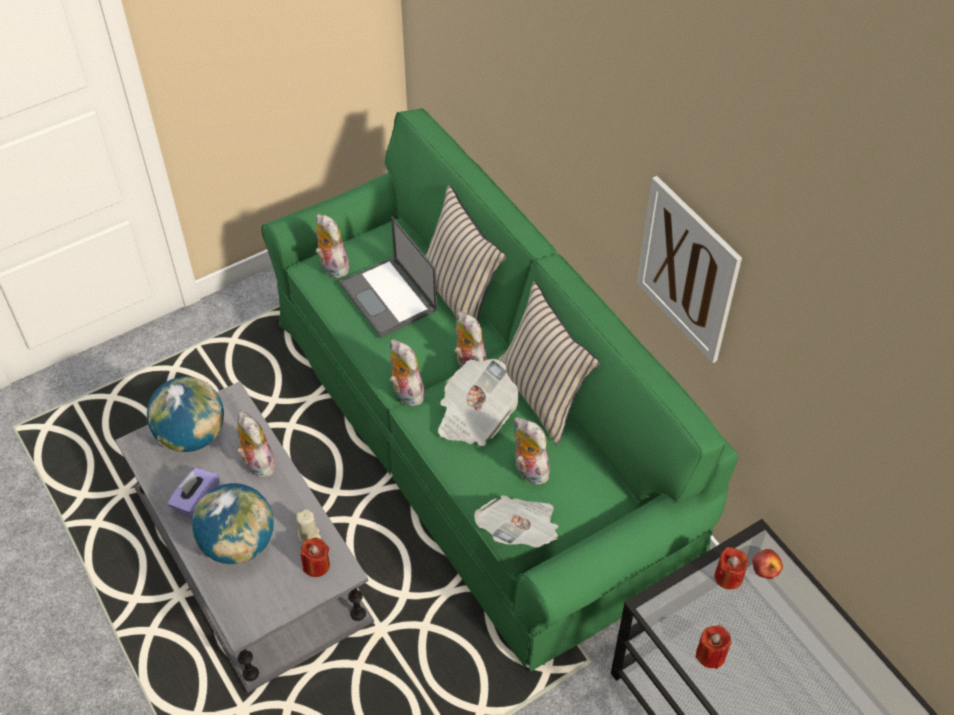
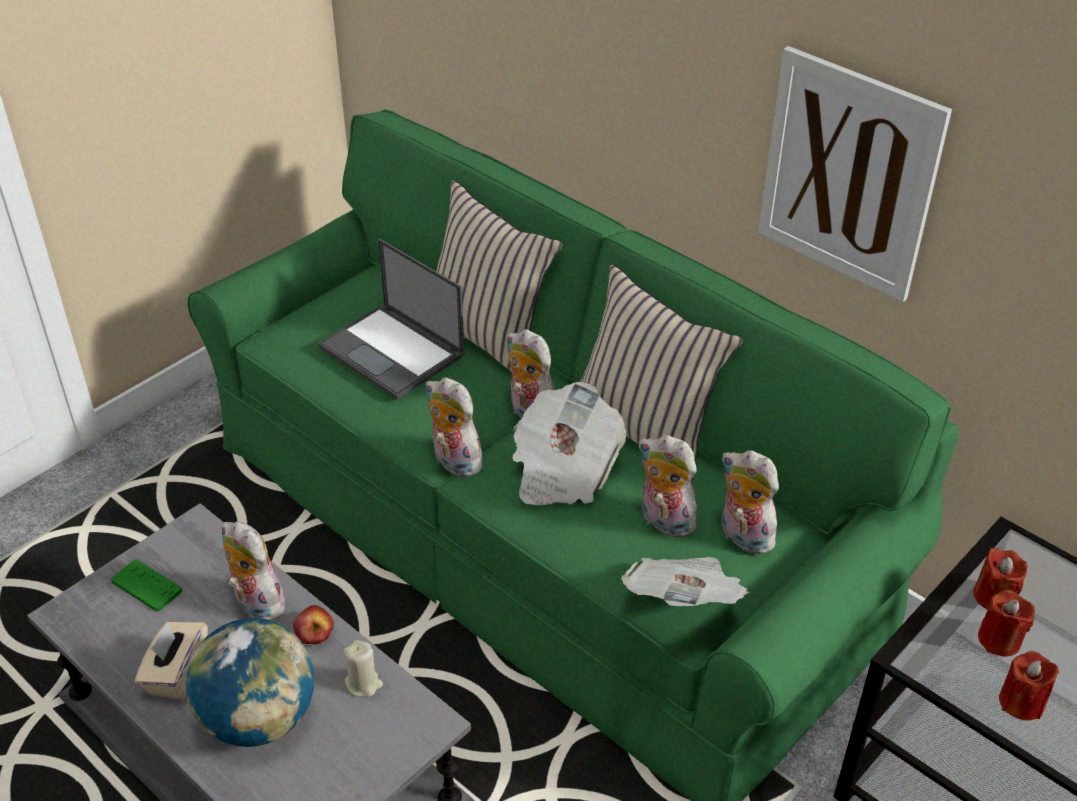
camera: 15 degrees left, 10 degrees down
globe [147,377,224,452] -> green game controller [111,559,182,612]
purple tissue box [168,468,219,519] -> beige tissue box [135,622,208,700]
red candle [301,537,330,577] -> red candle moved to [978,590,1035,657]
plush toy [315,214,350,279] -> plush toy moved to [721,450,781,554]
apple [752,549,783,579] -> apple moved to [293,605,334,645]

